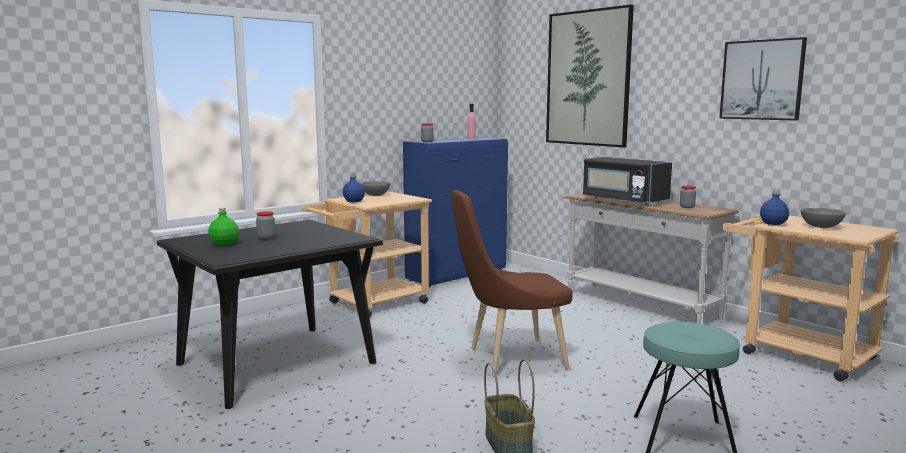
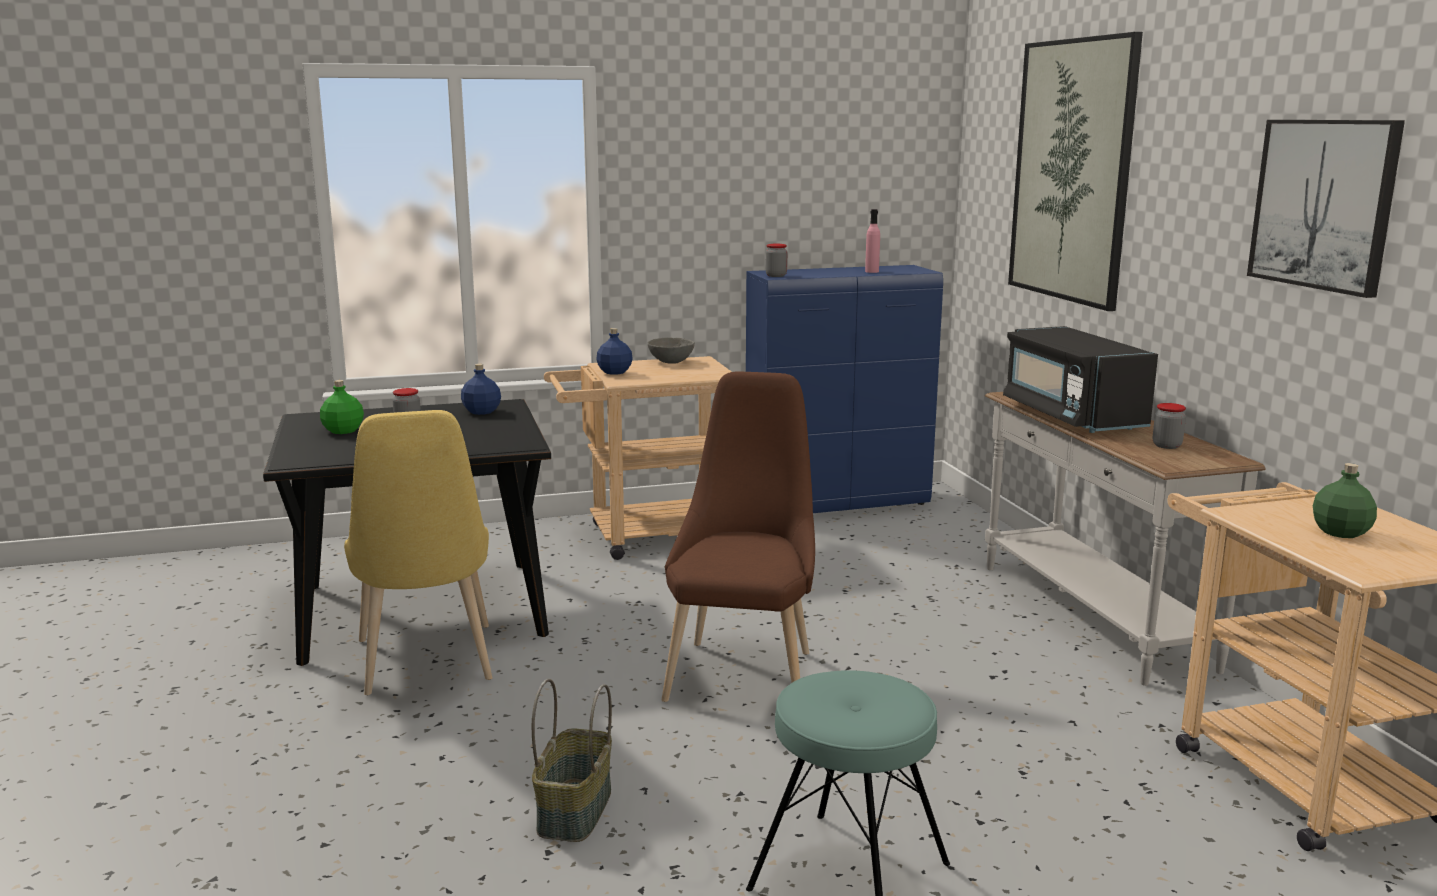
camera: 25 degrees right, 5 degrees up
brown chair [451,190,573,376] -> brown chair turned 90 degrees clockwise [662,371,815,702]
blue bottle [760,190,789,225] -> blue bottle moved to [461,364,501,415]
grey bowl [801,208,846,228] -> green bottle [1313,463,1377,538]
none -> yellow chair [344,410,492,695]

